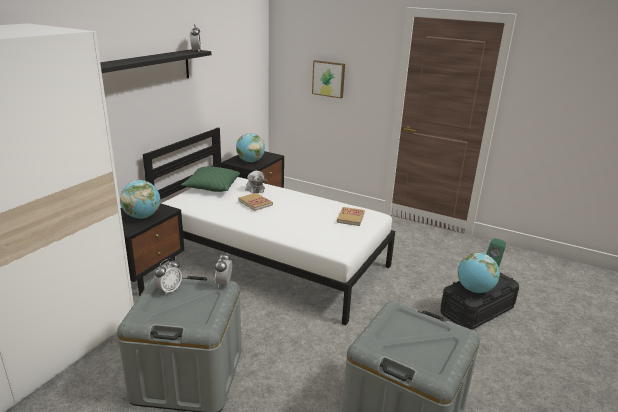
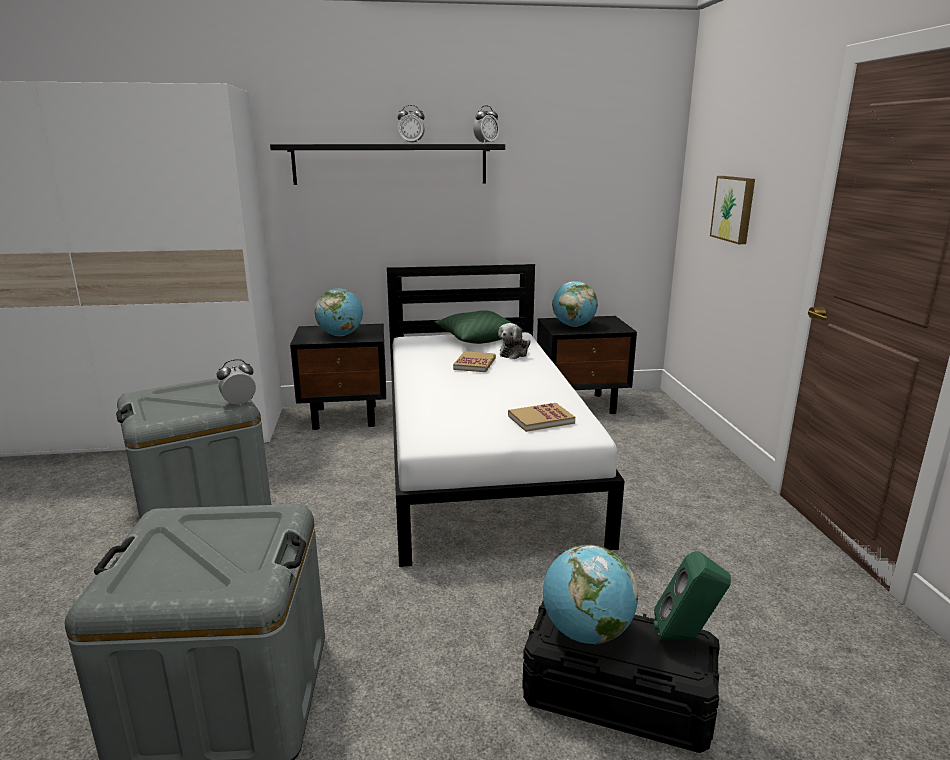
camera: 55 degrees right, 5 degrees down
alarm clock [154,258,182,295] -> alarm clock moved to [397,105,425,144]

